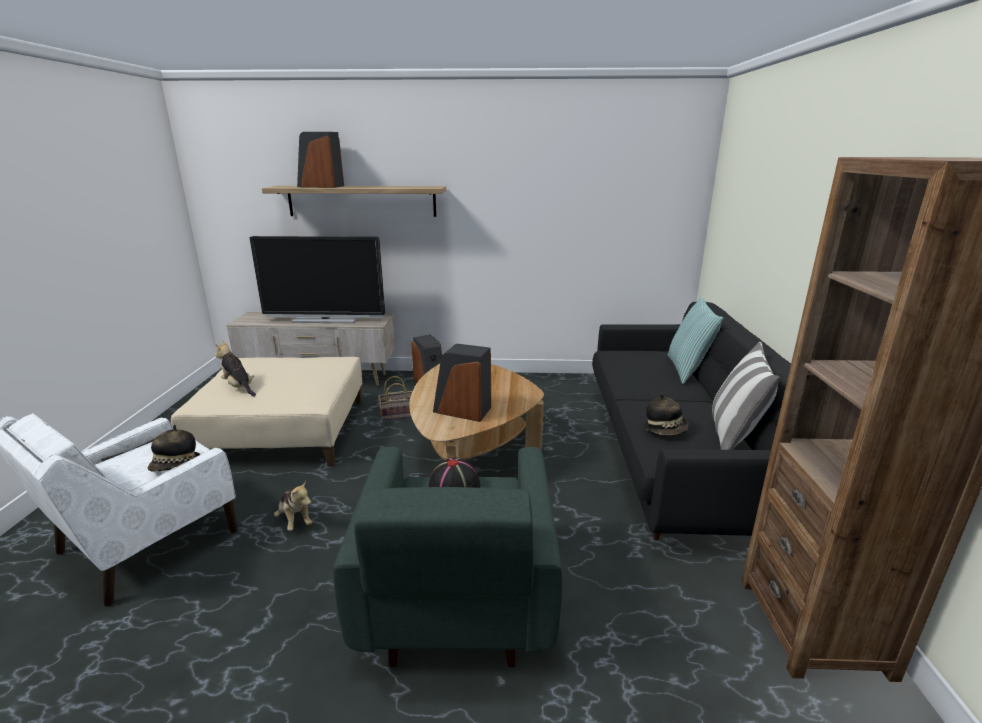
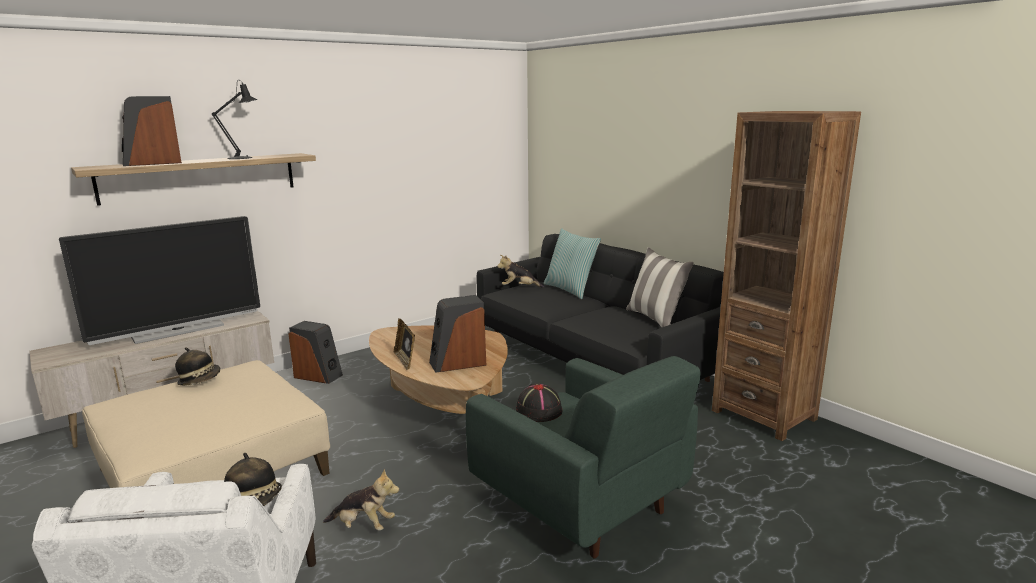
camera: 40 degrees left, 5 degrees down
plush toy [215,341,256,396] -> plush toy moved to [497,255,544,288]
basket [378,376,412,421] -> none
hat [644,394,689,435] -> hat moved to [175,347,220,385]
none -> black table lamp [212,80,257,159]
none -> picture frame [394,318,415,371]

